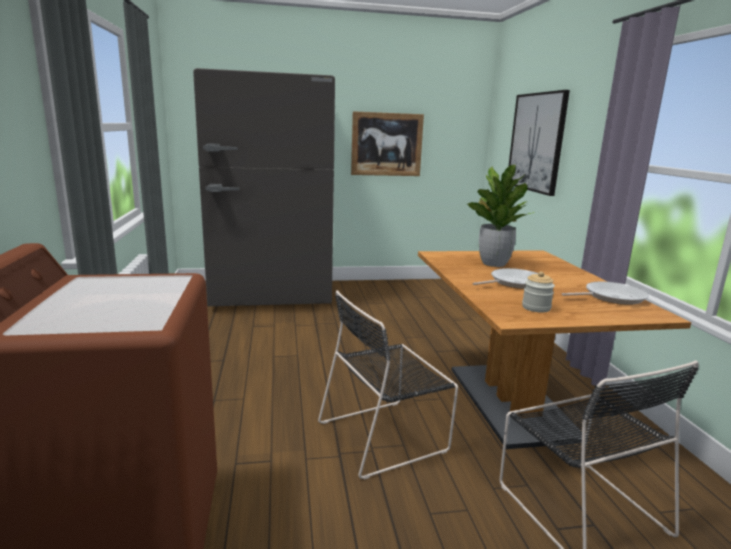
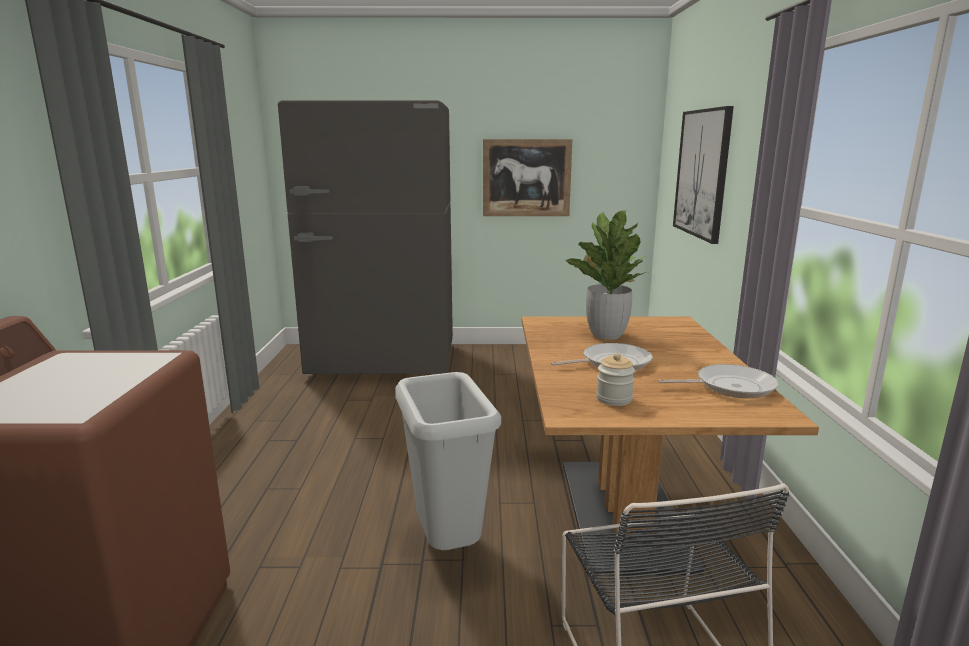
camera: 10 degrees right, 0 degrees up
black chair [318,290,458,480] -> grey trash can [395,372,501,550]

